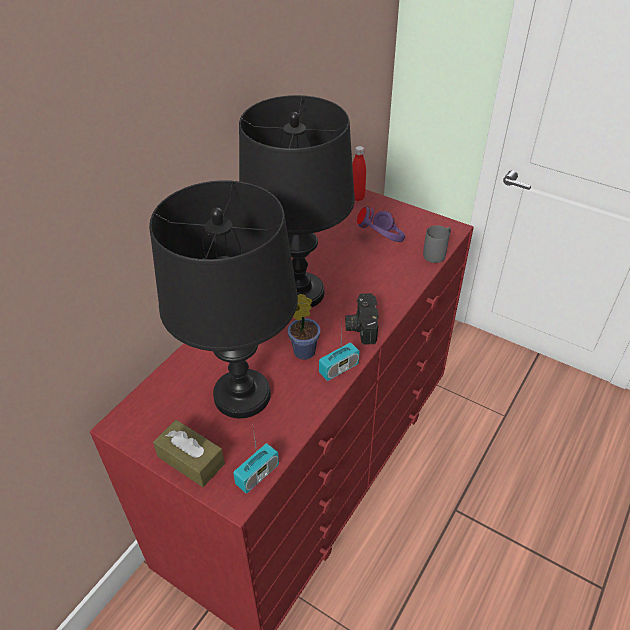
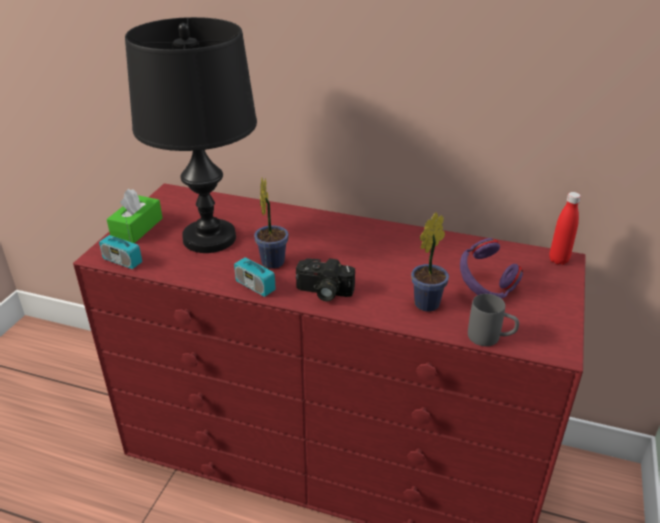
camera: 75 degrees right, 10 degrees down
brown tissue box [153,420,225,487] -> green tissue box [107,189,163,243]
black table lamp [239,95,355,307] -> none
camera [345,293,378,345] -> camera turned 150 degrees counterclockwise [296,258,355,301]
none -> potted plant [411,212,449,311]

